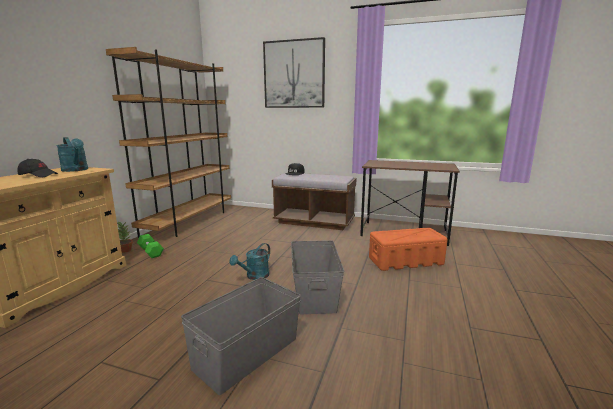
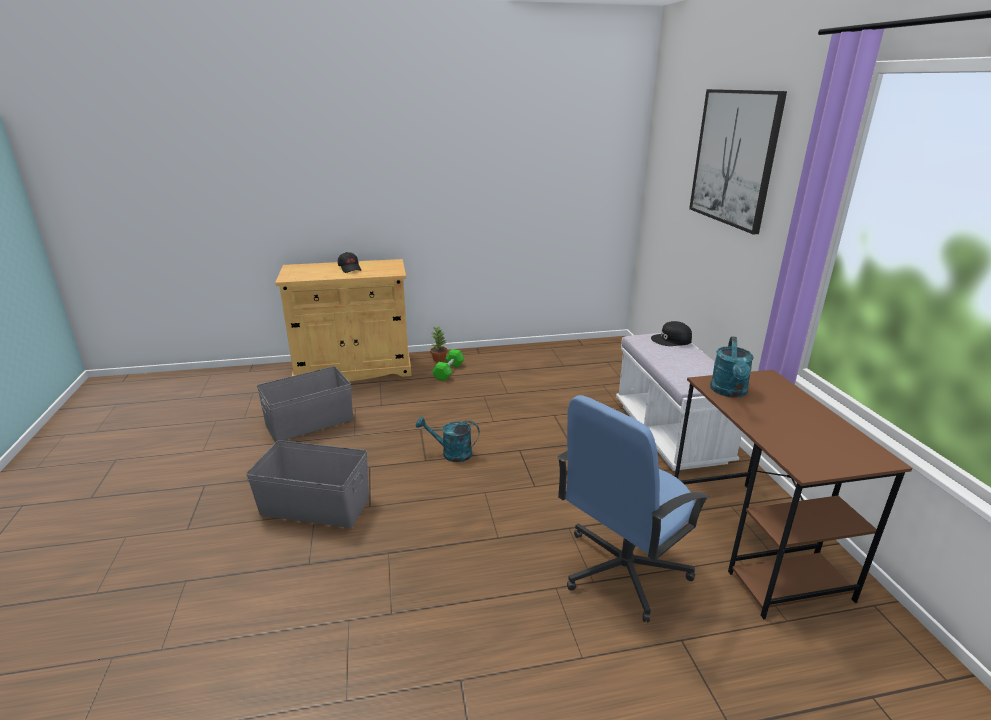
camera: 60 degrees right, 10 degrees up
turquoise watering can [56,137,88,172] -> turquoise watering can moved to [710,336,754,398]
brown bookcase [106,47,231,238] -> none
brown bench [272,173,356,230] -> white bench [616,333,742,471]
grey storage box [291,240,344,315] -> grey storage box moved to [257,366,353,442]
orange storage box [369,228,448,271] -> blue office chair [557,395,710,623]

